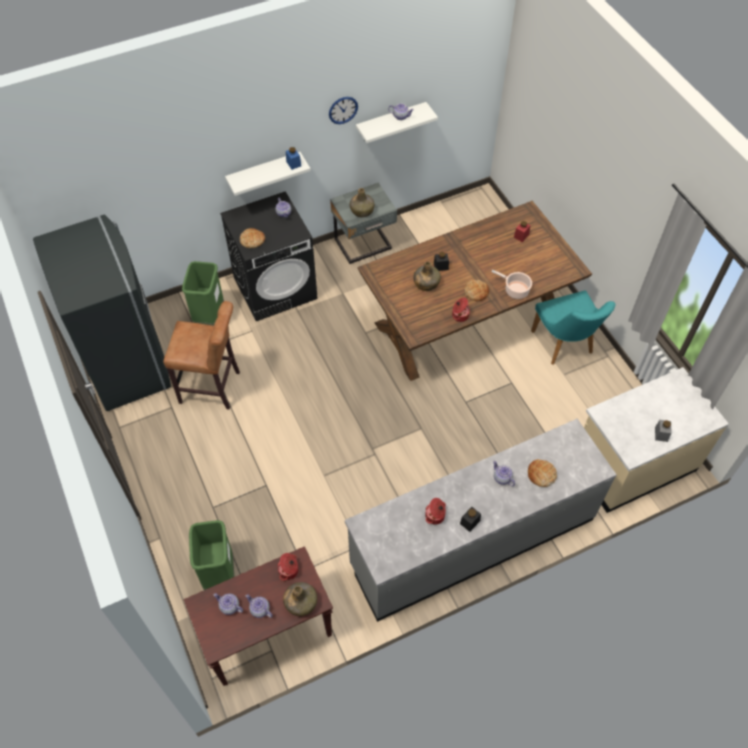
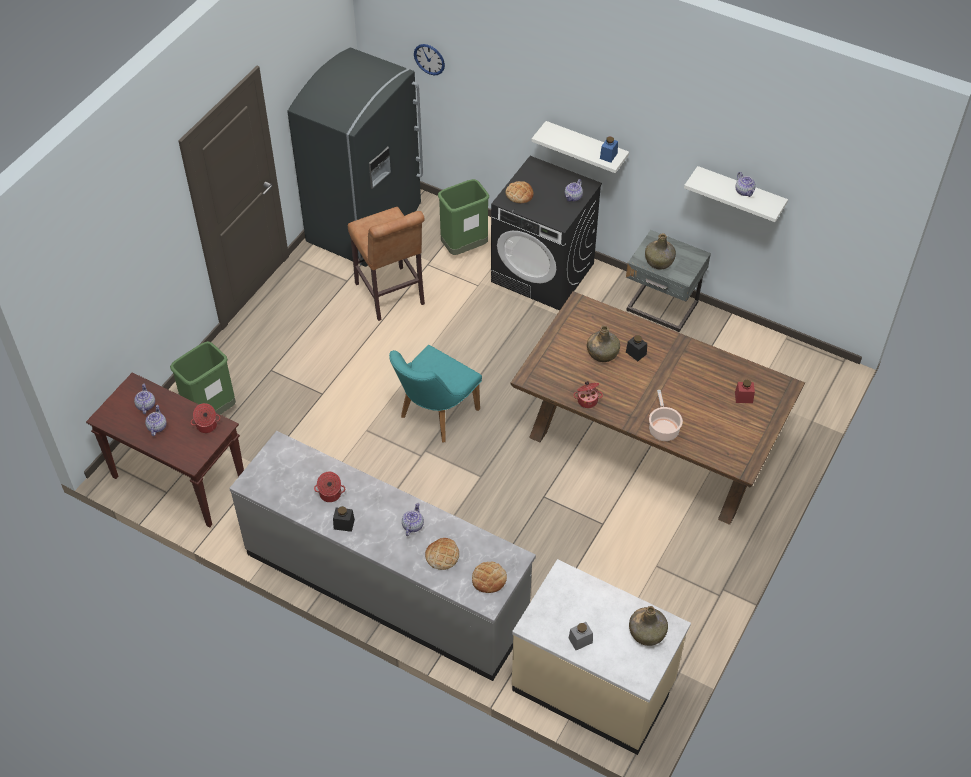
camera: 55 degrees right, 5 degrees down
green bottle [283,582,317,616] -> green bottle moved to [629,606,668,646]
wall clock [329,97,358,124] -> wall clock moved to [414,44,445,75]
bread [464,280,489,301] -> bread moved to [472,562,507,593]
turquoise chair [531,290,615,365] -> turquoise chair moved to [389,345,482,443]

